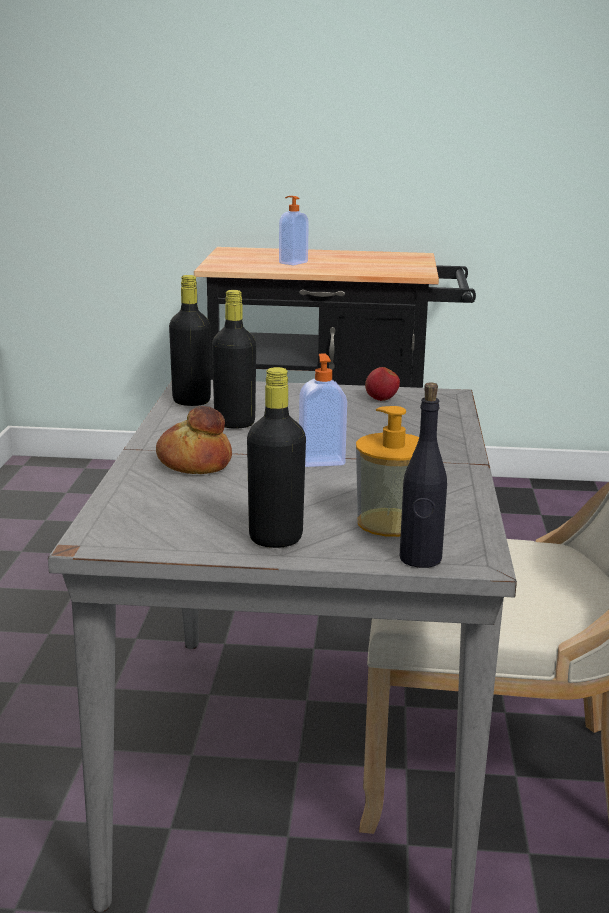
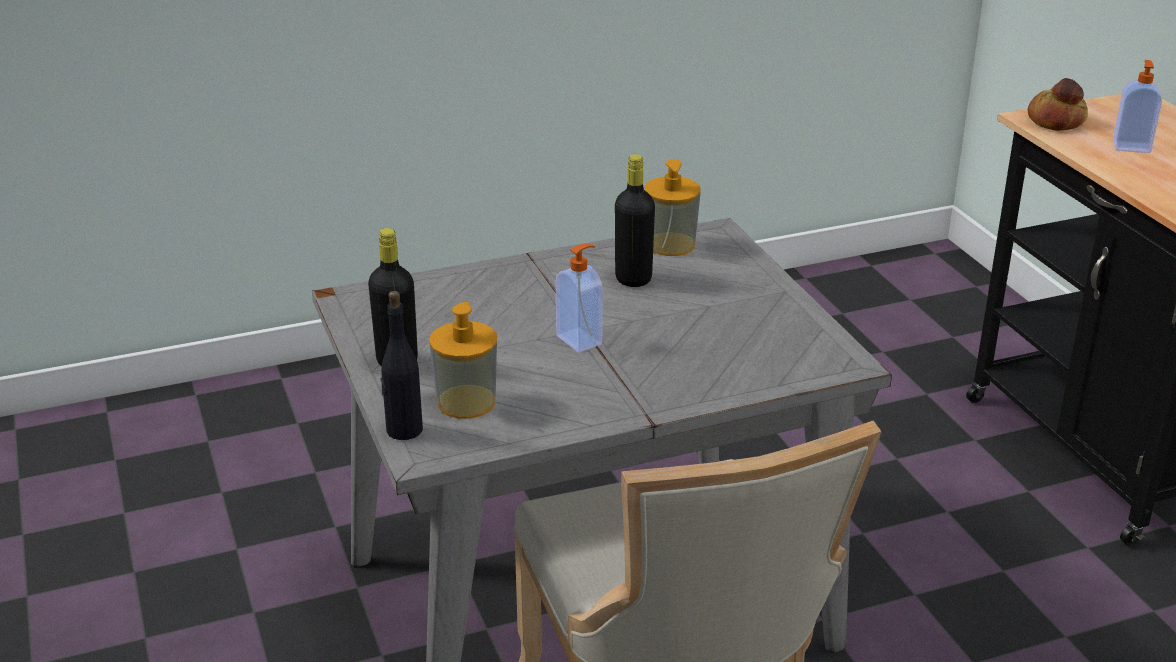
camera: 65 degrees right, 10 degrees up
bread [156,406,232,474] -> bread moved to [1028,78,1088,131]
black bottle [169,275,211,406] -> soap dispenser [645,159,701,256]
apple [365,367,400,401] -> none

